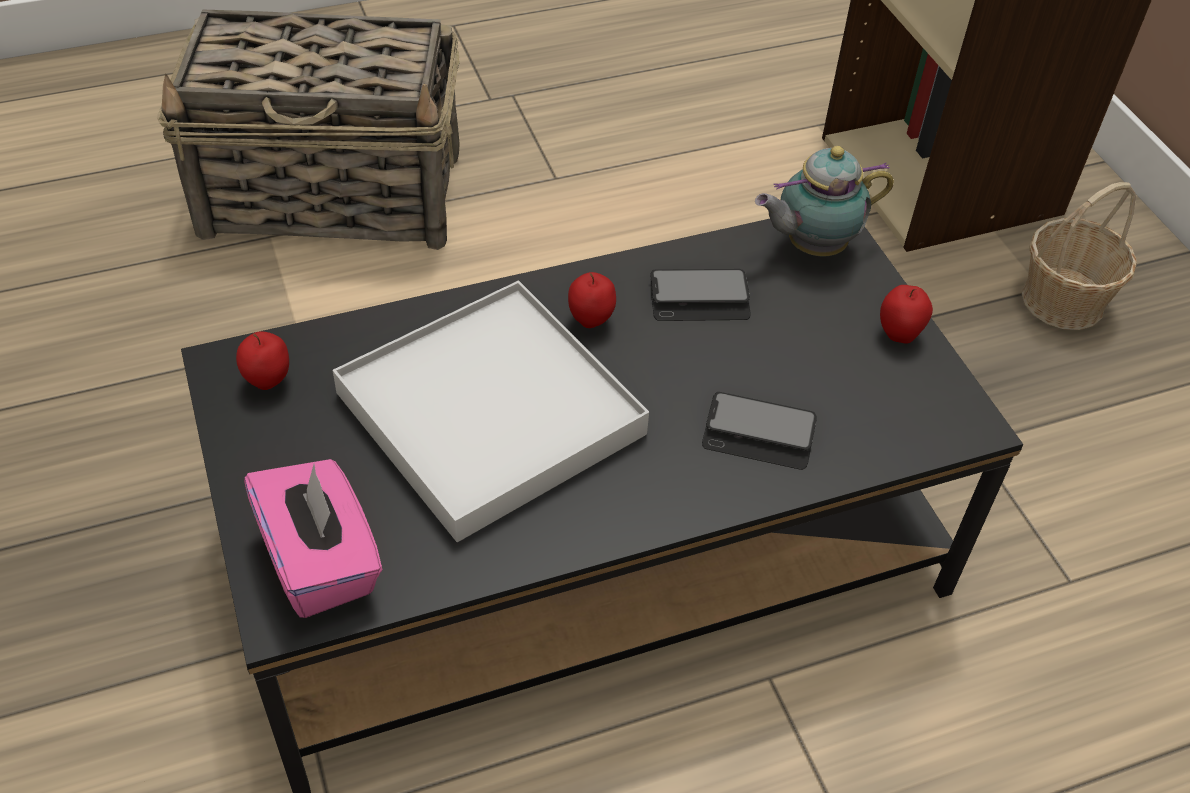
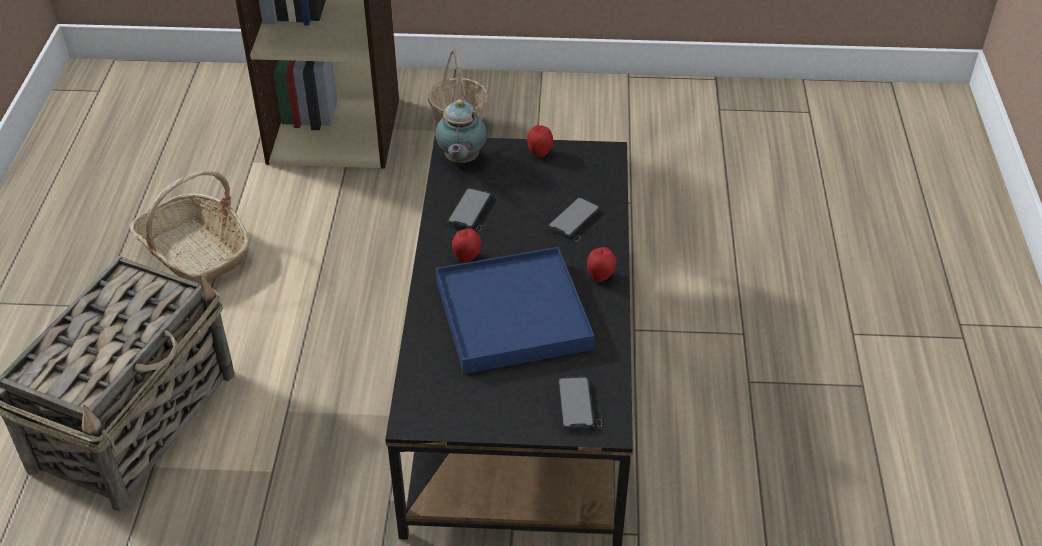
camera: 65 degrees left, 5 degrees down
apple [236,331,289,390] -> apple moved to [587,247,616,282]
pink tissue box [244,459,383,618] -> phone [558,376,605,431]
white tray [333,280,649,542] -> blue tray [436,247,594,374]
none -> basket [130,170,249,284]

